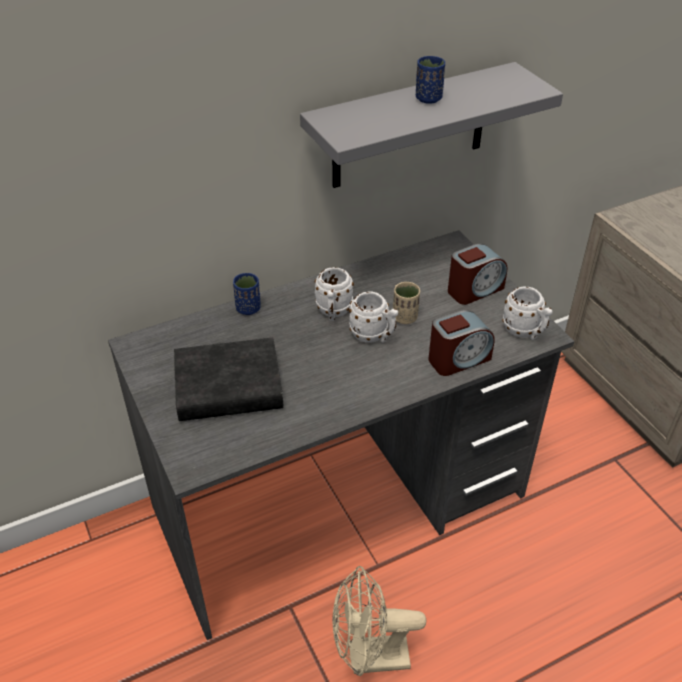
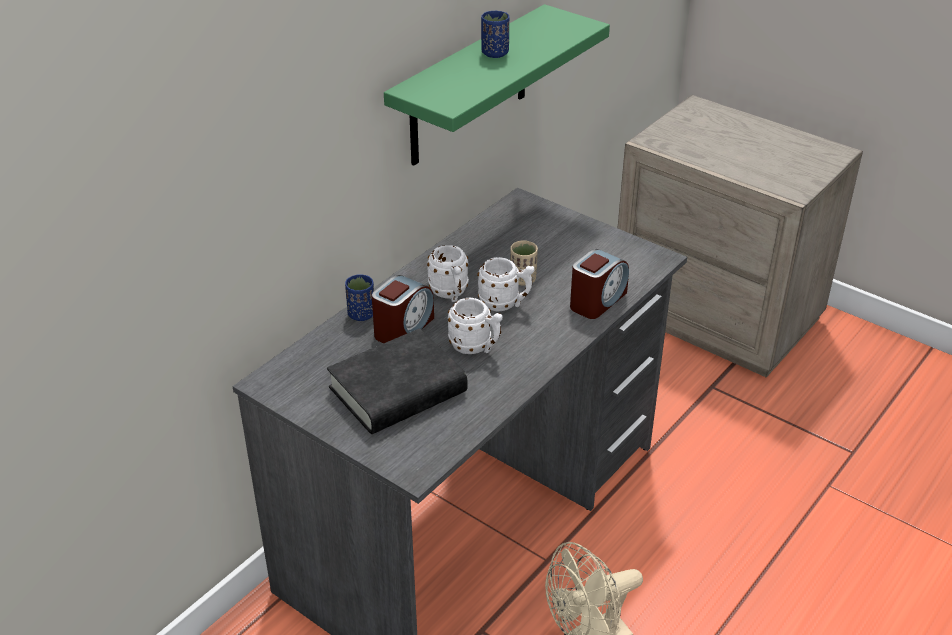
camera: 25 degrees left, 5 degrees down
grey shelf [300,62,563,188] -> green shelf [384,4,610,166]
alarm clock [448,244,507,305] -> alarm clock moved to [372,275,434,343]
white mug [502,286,553,340] -> white mug moved to [448,298,503,354]

